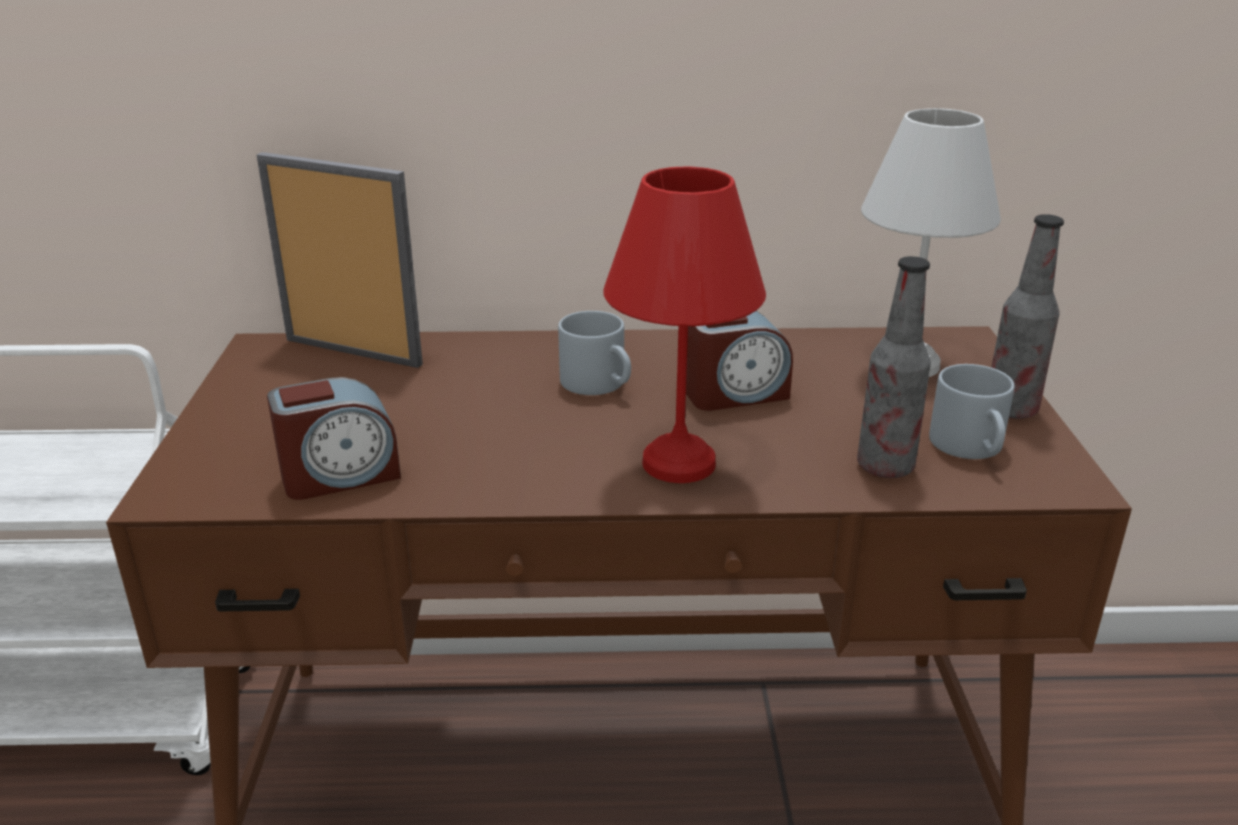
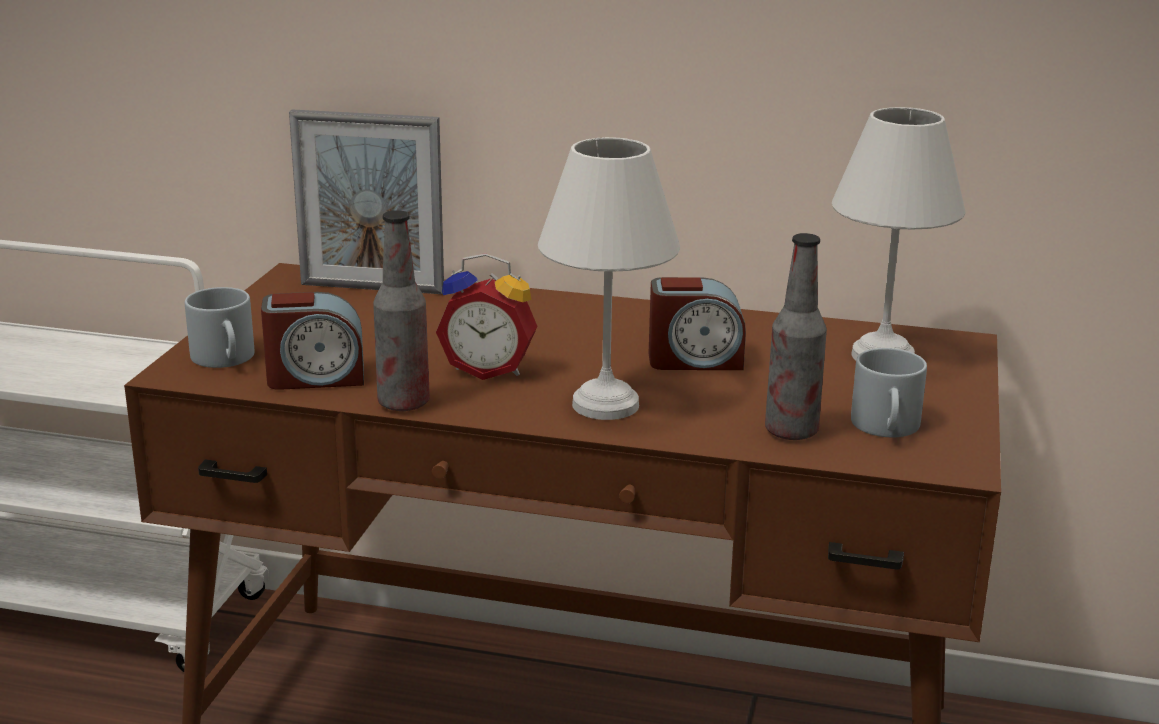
camera: 15 degrees right, 5 degrees down
picture frame [256,152,423,368] -> picture frame turned 150 degrees clockwise [289,109,444,294]
grey mug [558,311,631,395] -> grey mug moved to [185,287,254,368]
red table lamp [603,166,766,483] -> white table lamp [538,137,680,420]
bottle [991,214,1064,419] -> bottle moved to [373,210,430,411]
none -> alarm clock [436,253,538,380]

